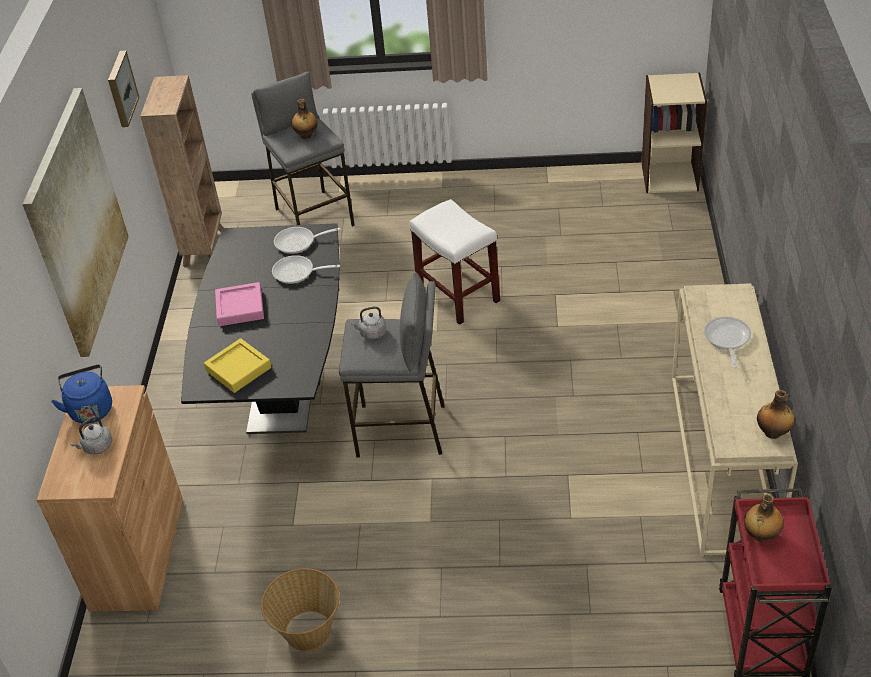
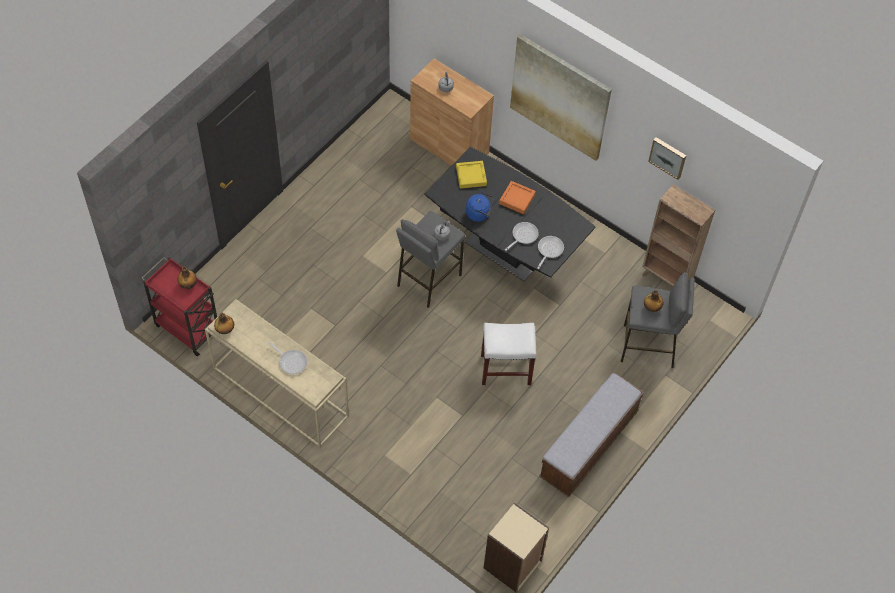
camera: 120 degrees right, 15 degrees up
blue kettle [51,365,112,424] -> blue kettle moved to [466,191,494,222]
pink tray [215,282,264,326] -> orange tray [499,181,536,214]
basket [261,568,339,651] -> none
none -> bench [539,372,644,497]

